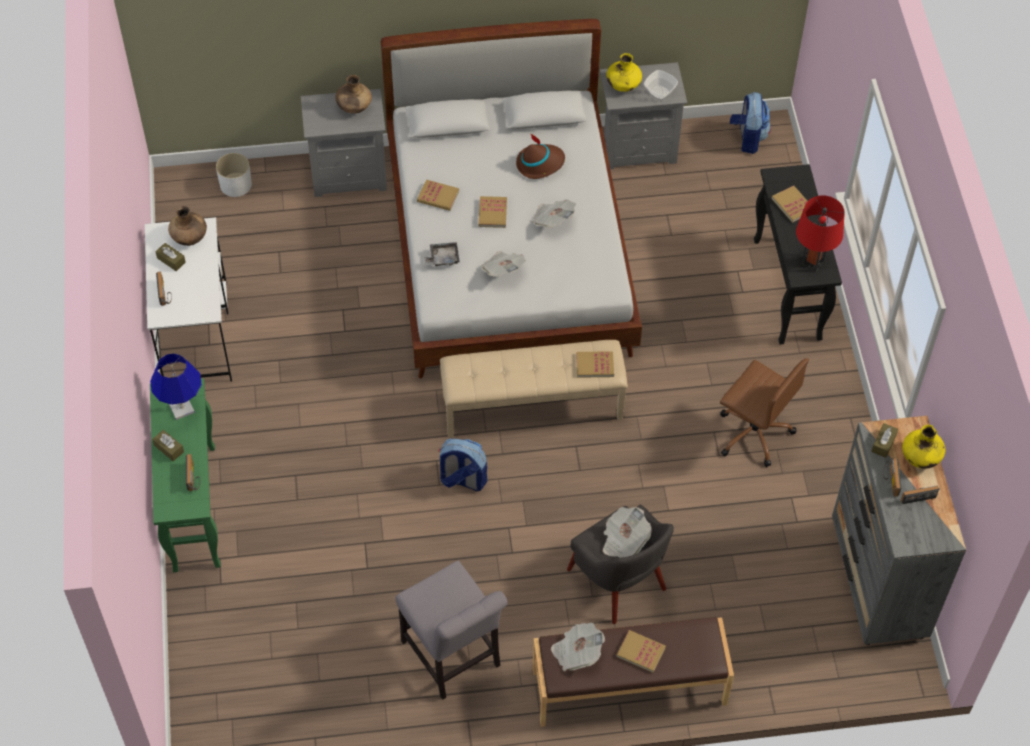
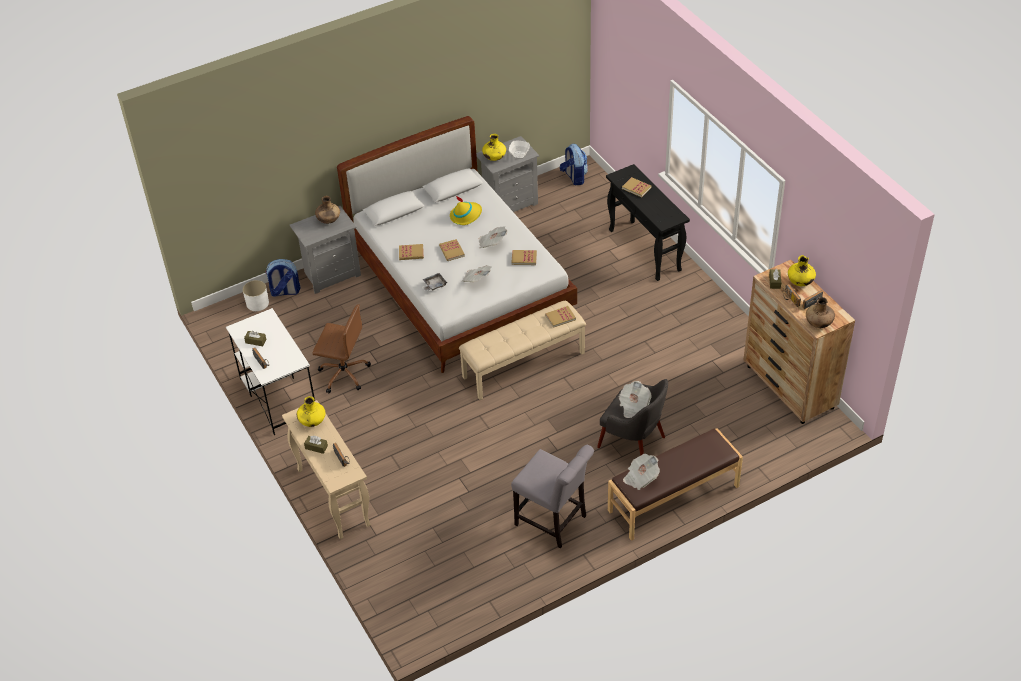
camera: 20 degrees left, 10 degrees down
blue table lamp [150,353,202,420] -> yellow vase [297,396,325,427]
green console table [150,378,221,572] -> beige console table [282,400,371,539]
brown vase [168,206,207,246] -> brown vase moved to [806,297,835,328]
backpack [438,439,487,491] -> backpack moved to [265,259,300,297]
brown hat [516,133,565,179] -> yellow hat [450,196,482,225]
book [616,630,666,673] -> book moved to [511,250,537,265]
brown office chair [720,358,809,467] -> brown office chair moved to [312,304,371,393]
red table lamp [796,195,845,272] -> none
grey dresser [832,416,966,645] -> brown dresser [743,260,855,424]

